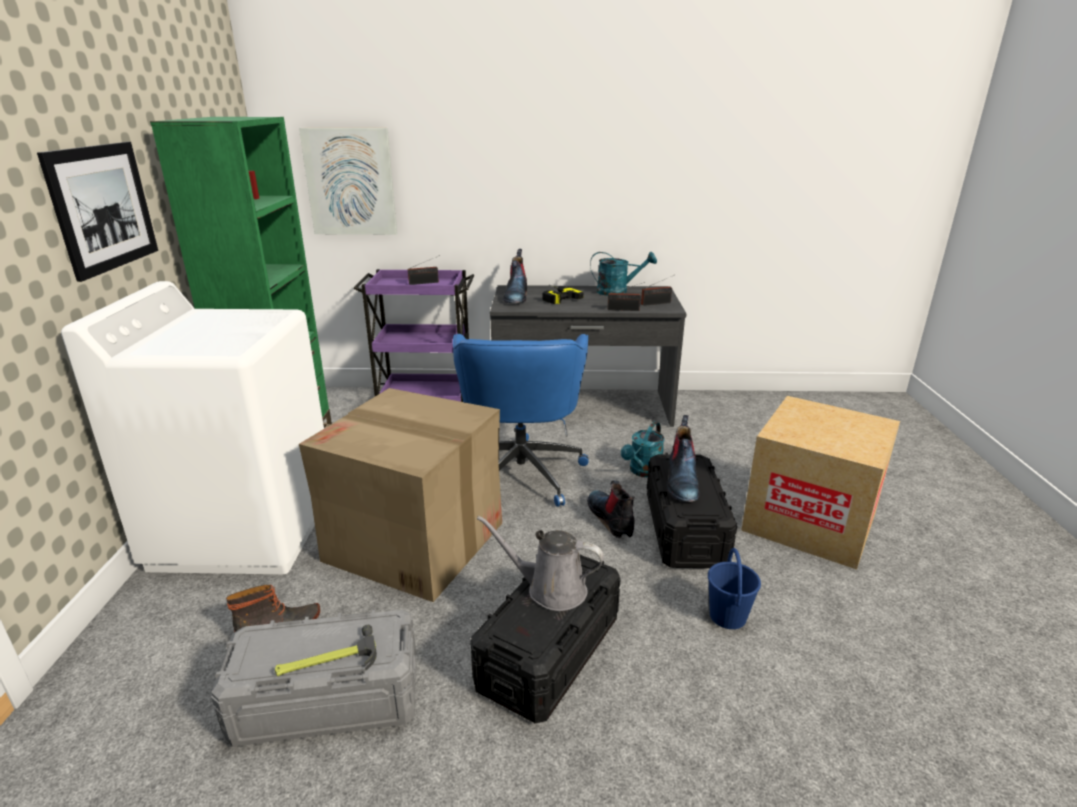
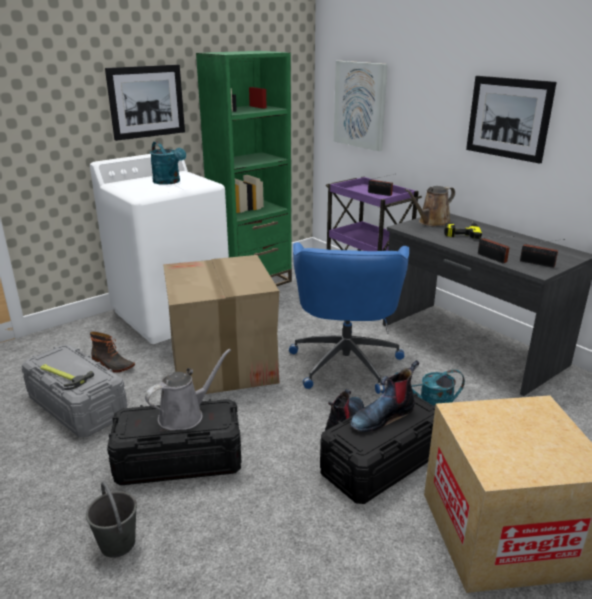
camera: 50 degrees right, 0 degrees up
blue office chair [453,334,589,507] -> blue office chair turned 45 degrees counterclockwise [289,242,409,394]
grey watering can [477,515,604,611] -> grey watering can turned 75 degrees clockwise [145,349,231,431]
boot [503,249,527,303] -> brown watering can [405,186,455,226]
turquoise watering can [590,252,657,296] -> turquoise watering can moved to [150,141,186,185]
blue bucket [708,548,761,629] -> none
none -> grey bucket [86,481,137,558]
none -> picture [466,76,557,164]

